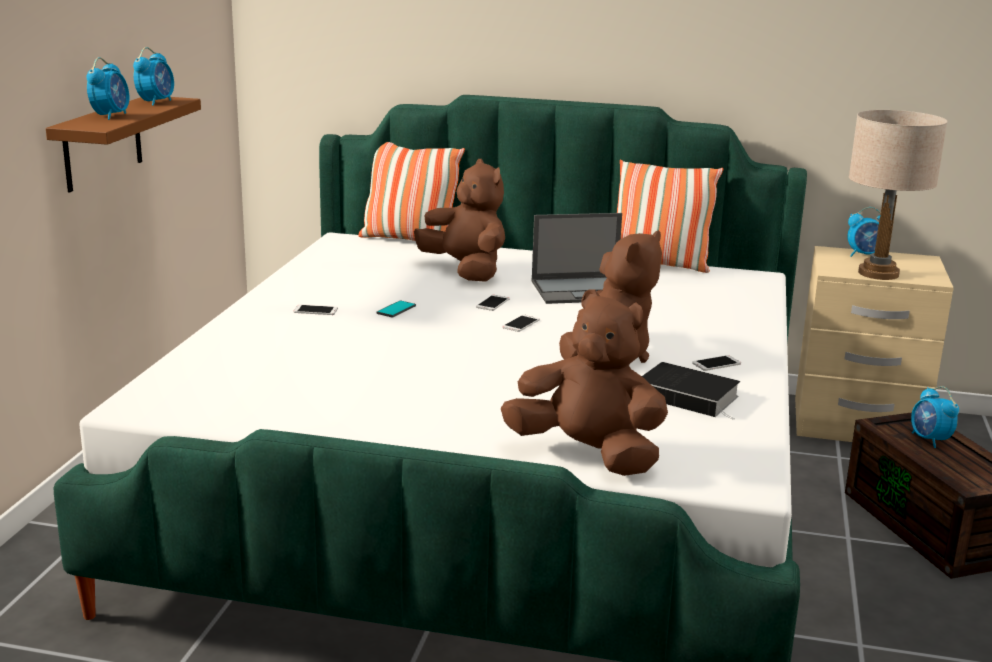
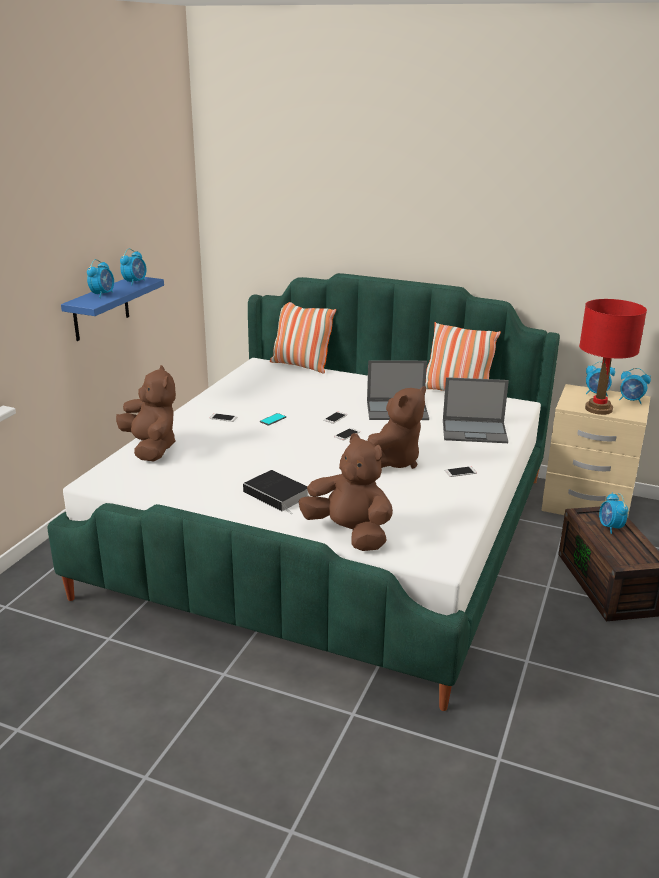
camera: 10 degrees right, 5 degrees up
brown shelf [46,97,201,192] -> blue shelf [61,277,164,341]
brown plush toy [414,159,505,282] -> brown plush toy moved to [116,365,176,461]
book [642,362,740,420] -> book moved to [243,470,308,514]
beige table lamp [849,110,948,280] -> red table lamp [579,299,647,415]
none -> laptop [443,377,509,443]
none -> alarm clock [619,368,651,404]

